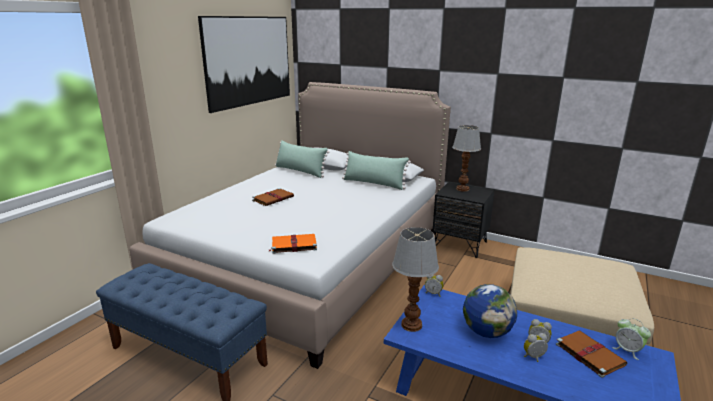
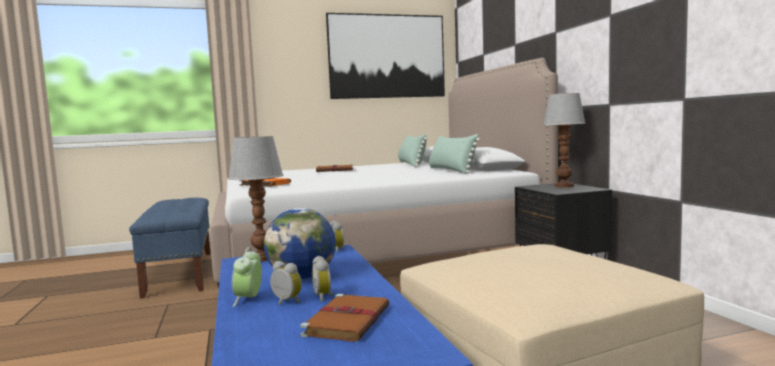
camera: 45 degrees right, 15 degrees down
alarm clock [612,318,651,360] -> alarm clock moved to [232,247,262,307]

